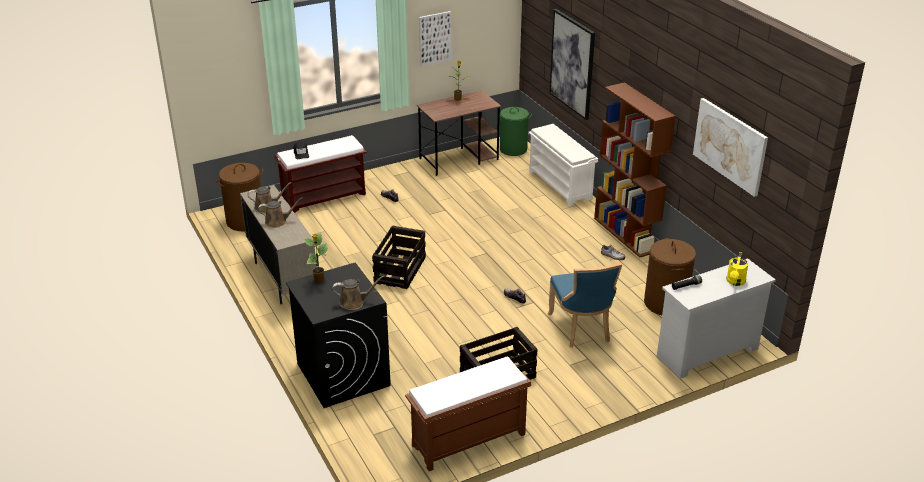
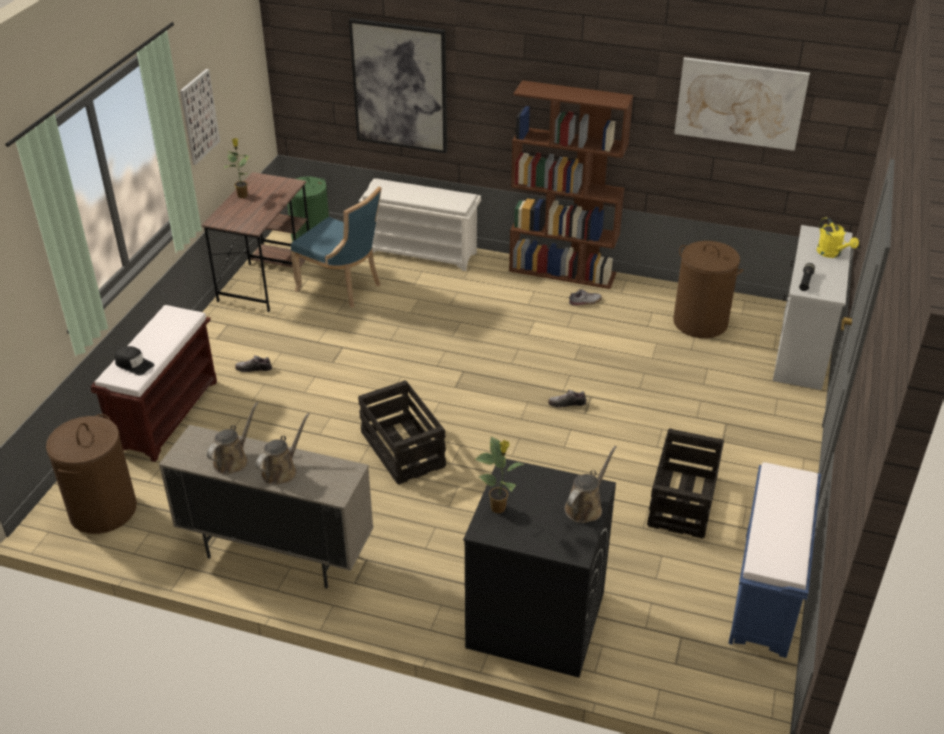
camera: 45 degrees left, 5 degrees up
brown bench [405,356,531,471] -> blue bench [729,462,821,658]
blue chair [548,263,622,348] -> blue chair moved to [291,186,381,308]

